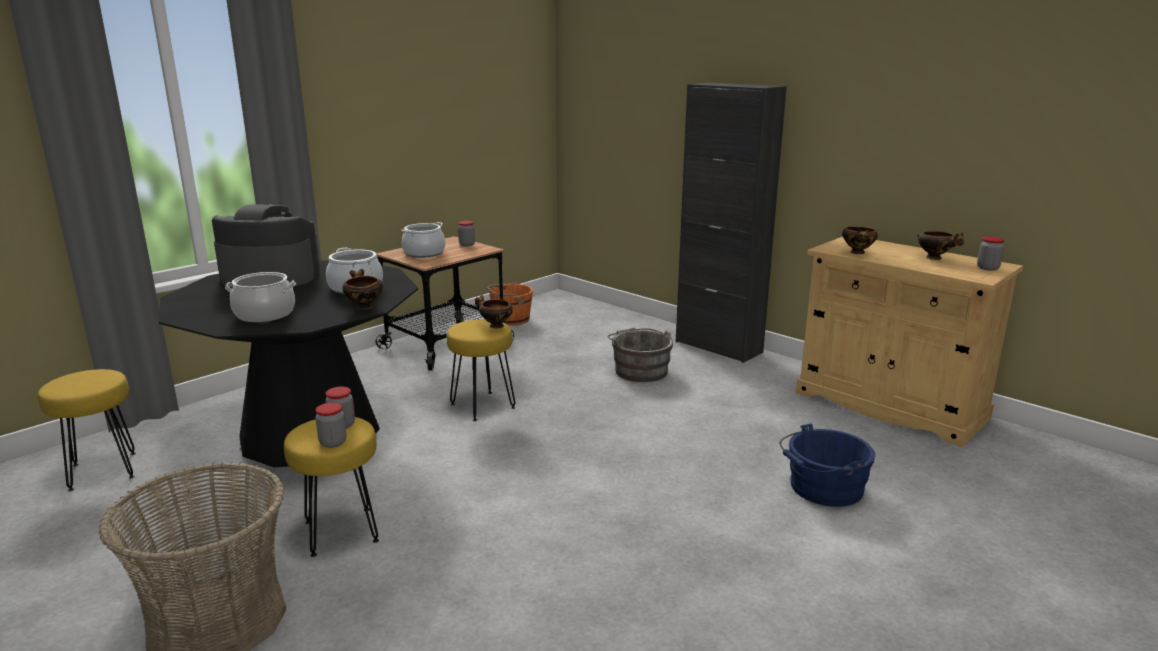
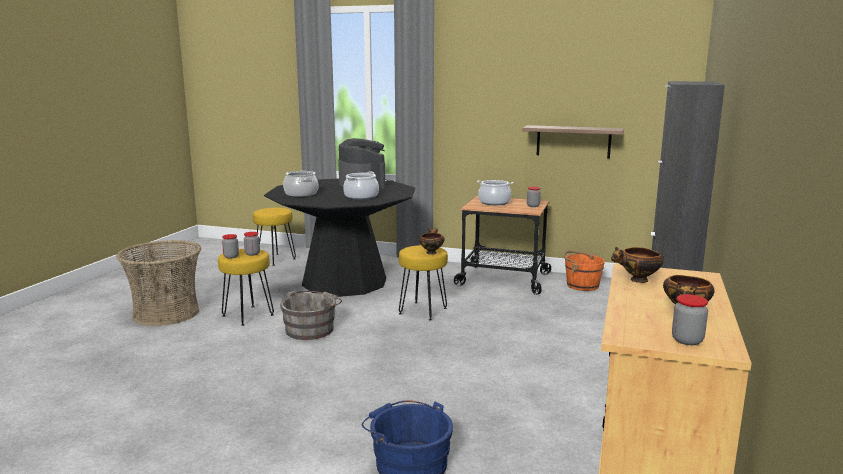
camera: 65 degrees right, 5 degrees down
bowl [342,269,383,310] -> none
grey bucket [607,328,673,382] -> grey bucket moved to [280,291,342,340]
none -> shelf [523,125,624,159]

